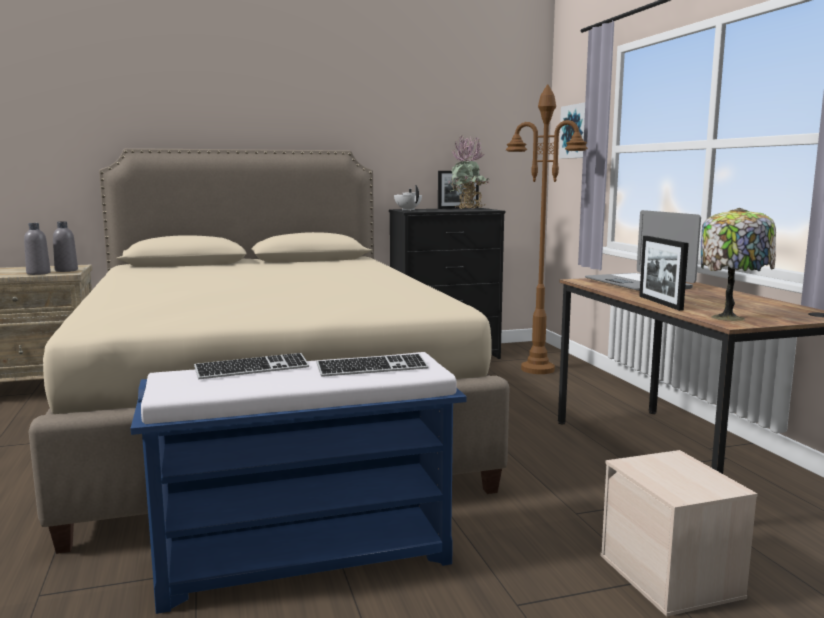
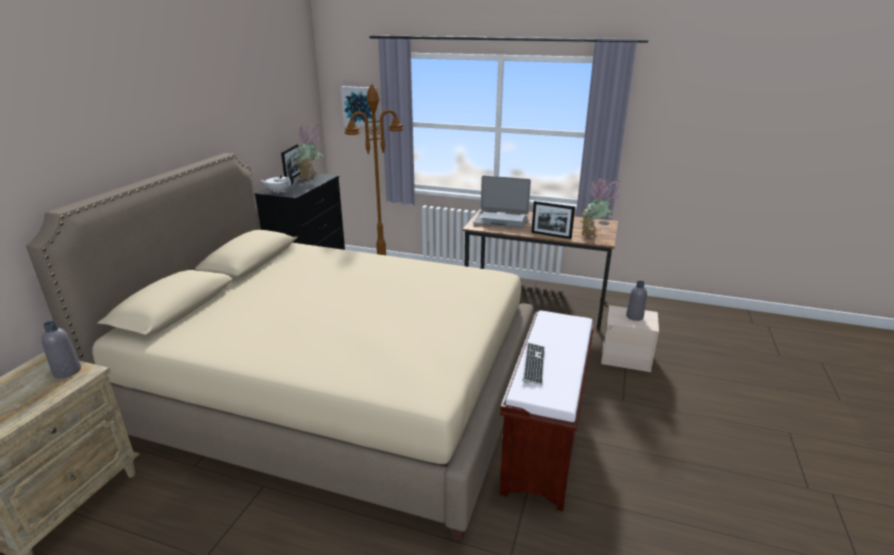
camera: 55 degrees left, 15 degrees up
grey bottle [24,223,51,275] -> grey bottle moved to [626,281,647,321]
blue bench [131,352,467,614] -> brown bench [499,311,594,511]
keyboard [317,354,429,377] -> none
table lamp [701,208,776,321] -> potted plant [581,178,621,239]

